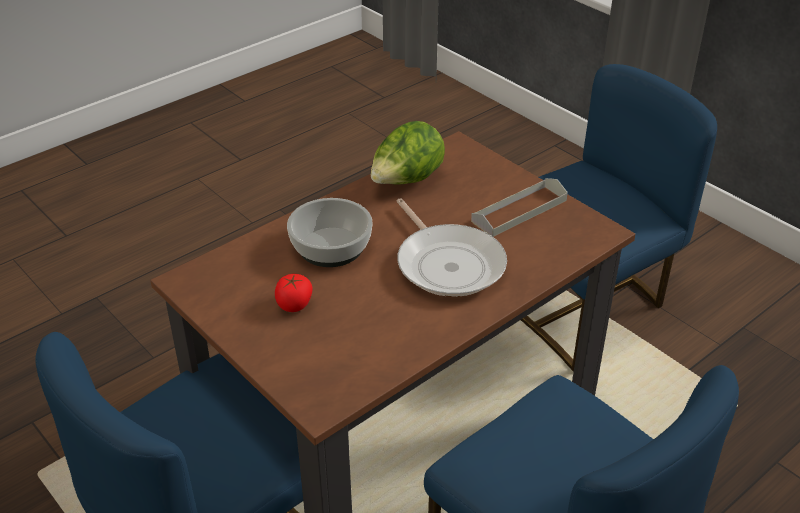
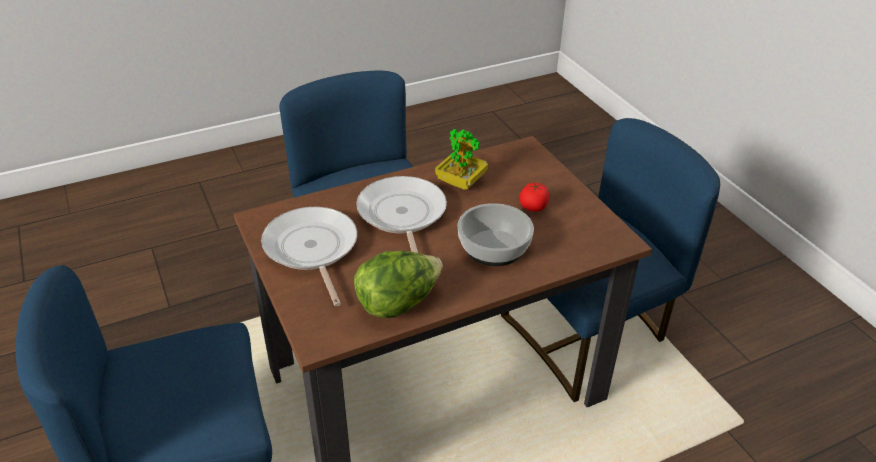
camera: 165 degrees left, 0 degrees up
grey tray [471,178,568,237] -> frying pan [261,207,357,306]
none -> potted plant [435,129,488,190]

